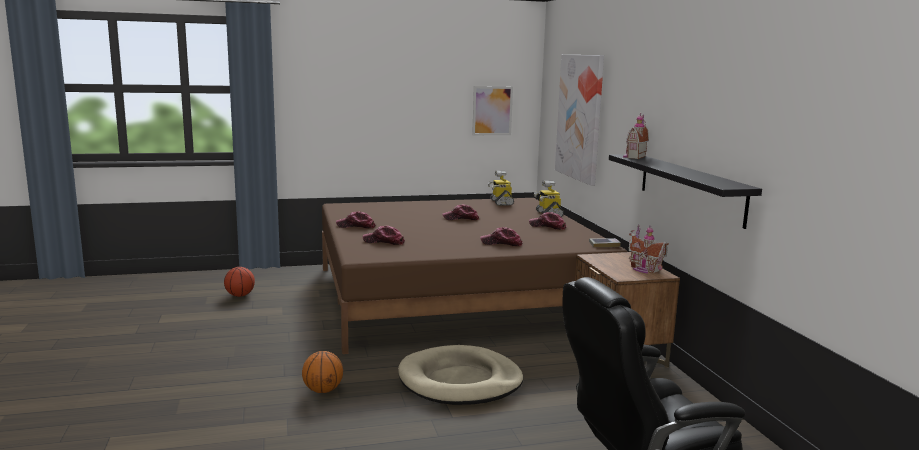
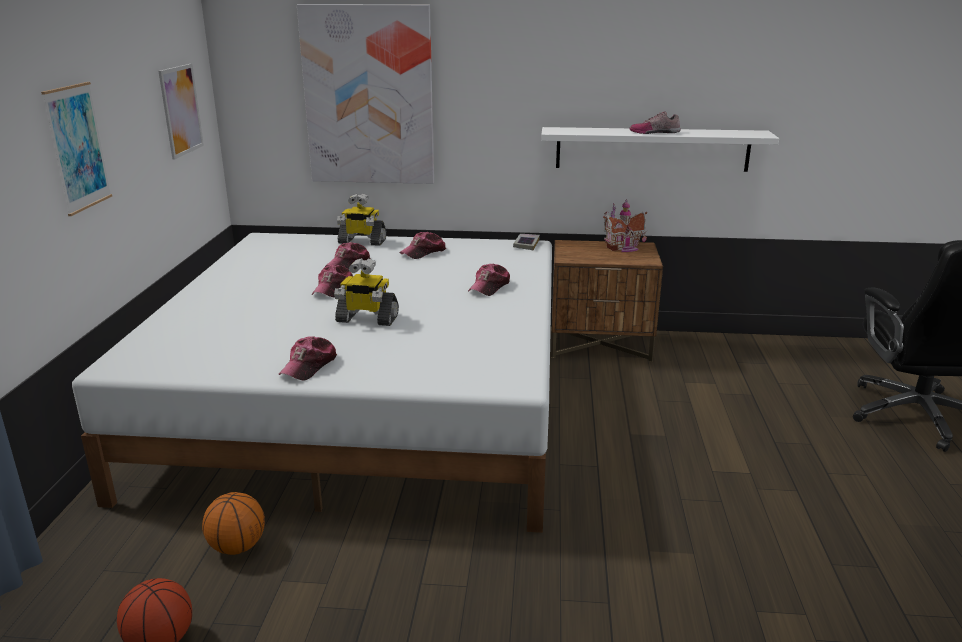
camera: 70 degrees left, 10 degrees up
basketball [302,351,343,393] -> basketball moved to [202,492,265,555]
brown bed [322,198,628,354] -> white bed [72,233,552,533]
cap [363,226,405,245] -> cap moved to [325,242,370,269]
beige dog bed [398,345,523,405] -> none
toy robot [488,171,514,206] -> toy robot moved to [334,258,399,326]
black shelf [609,154,762,229] -> white shelf [541,127,779,172]
toy house [623,113,649,159] -> none
none -> picture [41,82,112,216]
none -> shoe [629,111,681,134]

